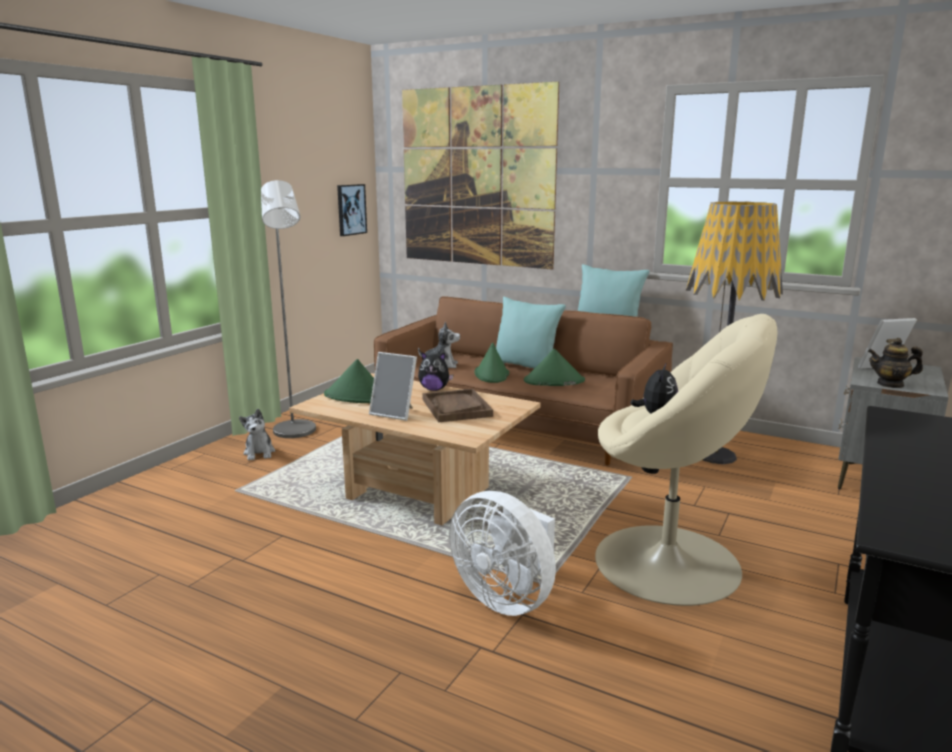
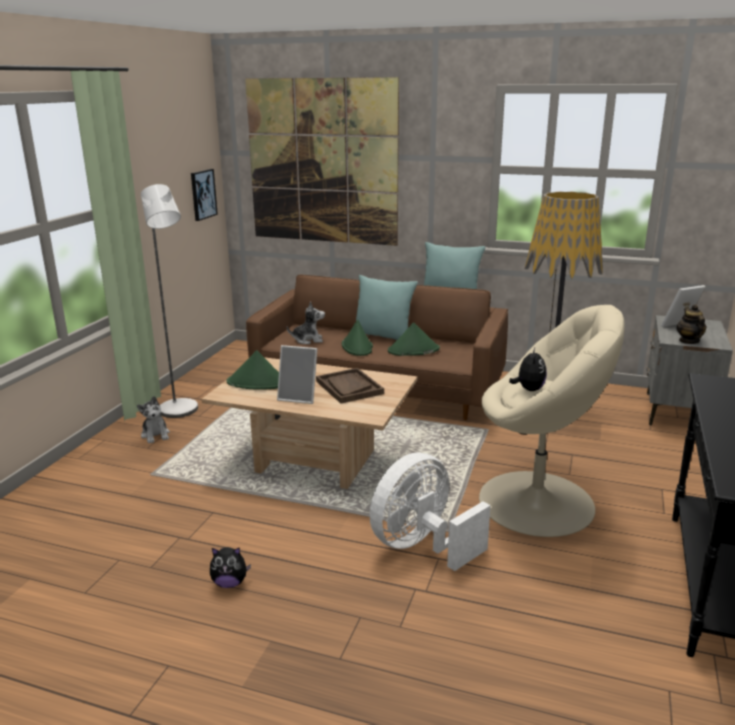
camera: 10 degrees left, 5 degrees up
plush toy [418,352,453,391] -> plush toy moved to [210,547,251,588]
white fan [449,491,556,616] -> white fan turned 105 degrees clockwise [370,452,491,571]
teapot [868,338,923,388] -> teapot turned 90 degrees clockwise [677,305,707,344]

